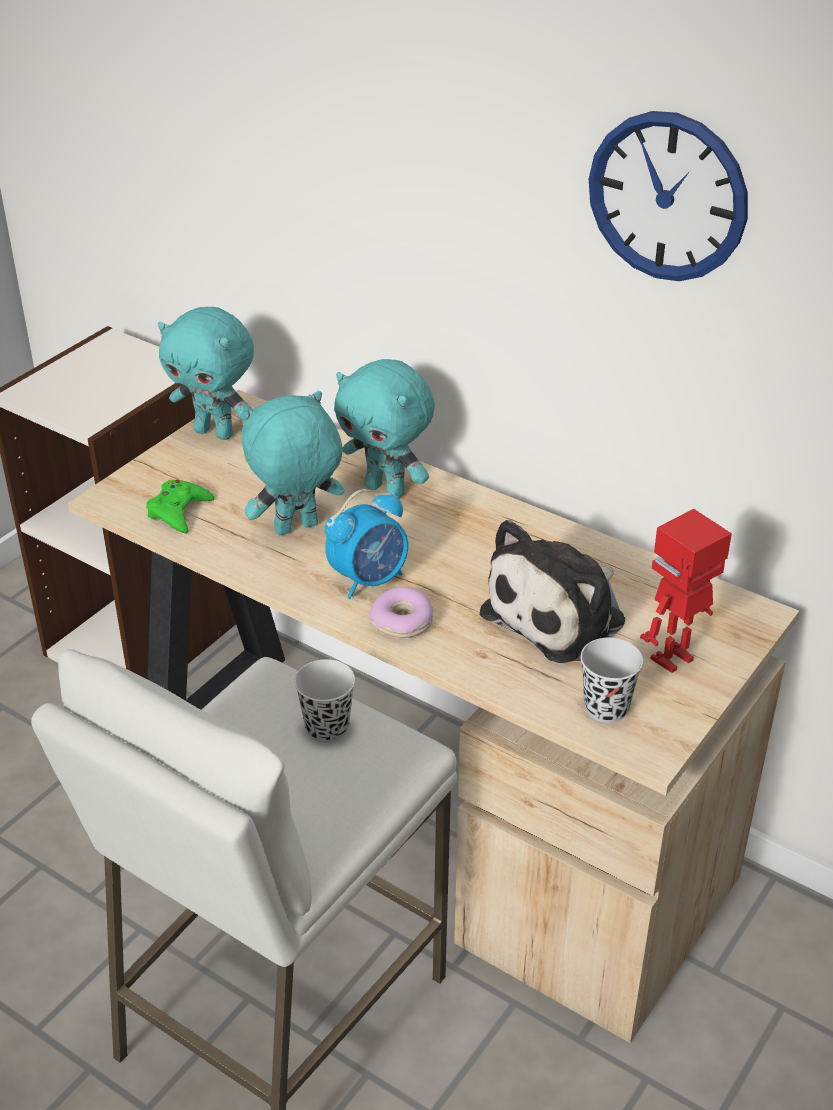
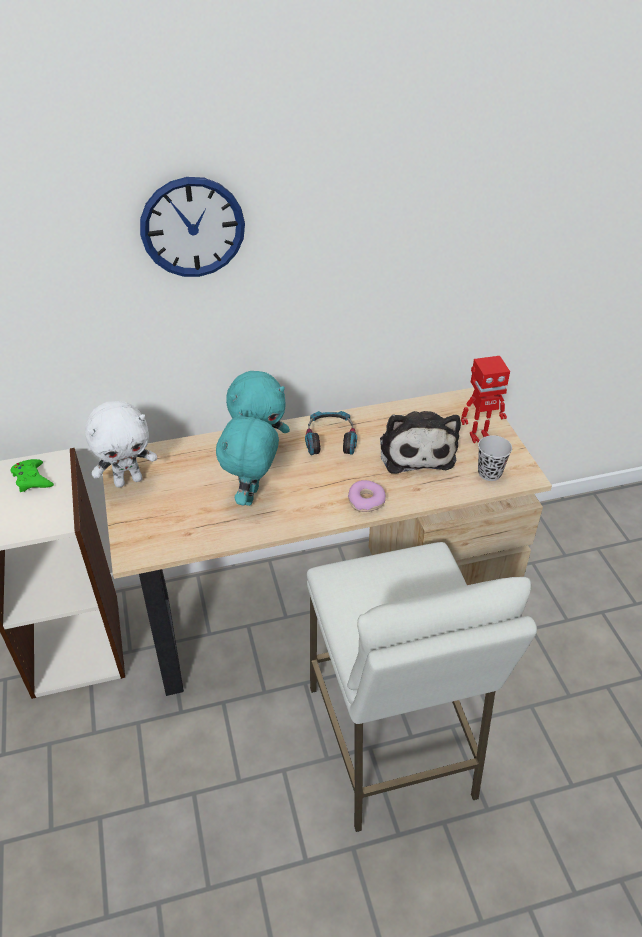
camera: 50 degrees left, 5 degrees up
green game controller [146,480,215,533] -> green game controller moved to [11,459,54,492]
turquoise plush toy [158,307,254,440] -> white plush toy [85,401,157,488]
black cup [294,659,355,743] -> none
alarm clock [325,489,408,599] -> none
wall clock [589,111,748,281] -> wall clock moved to [140,177,245,277]
toy robot [640,509,732,673] -> toy robot turned 105 degrees counterclockwise [461,356,510,443]
none -> headphones [305,411,357,455]

